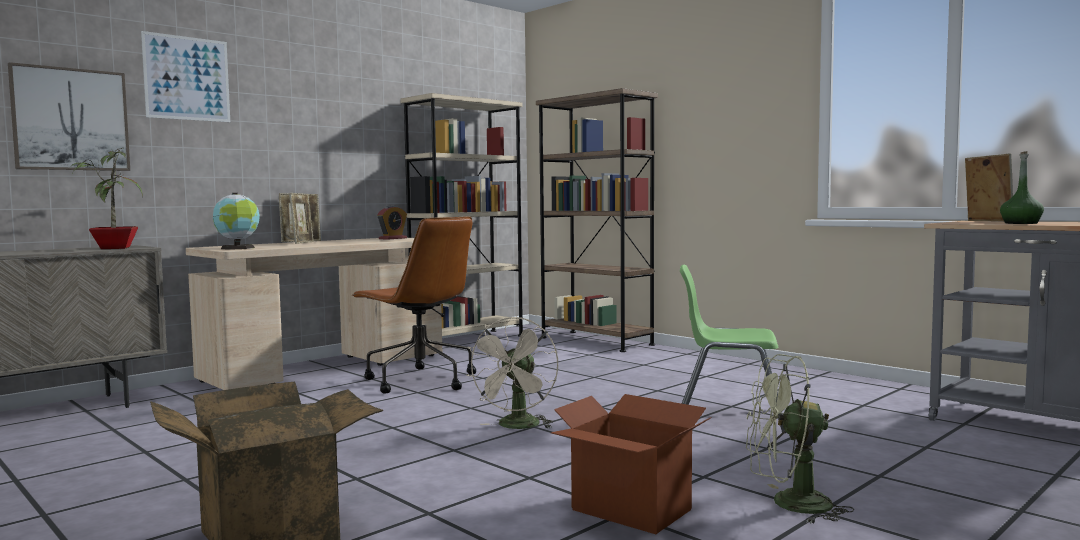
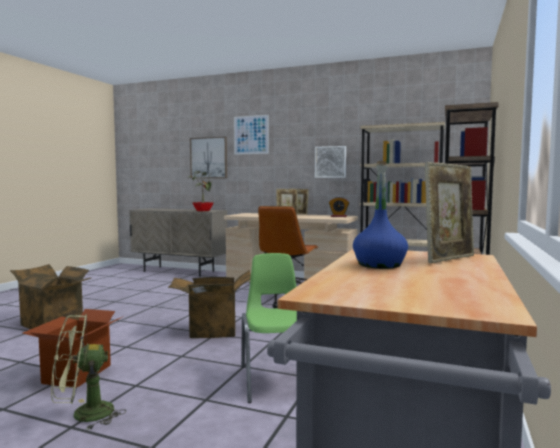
camera: 65 degrees right, 0 degrees up
globe [213,193,260,250] -> none
beige fan [466,316,558,429] -> cardboard box [168,270,251,338]
green fan [746,354,854,524] -> green fan turned 90 degrees counterclockwise [51,314,126,430]
green bottle [1000,151,1044,224] -> blue bottle [353,161,408,269]
none -> picture [315,146,346,178]

